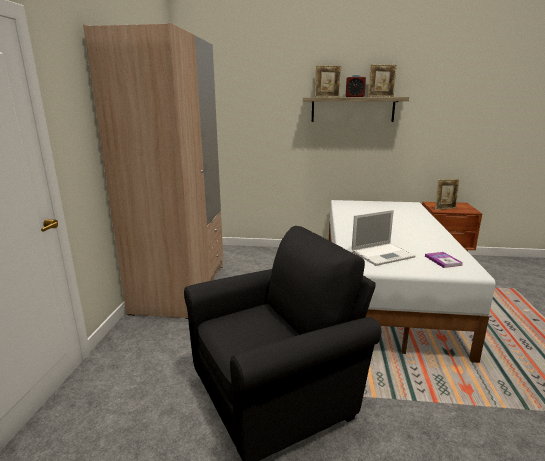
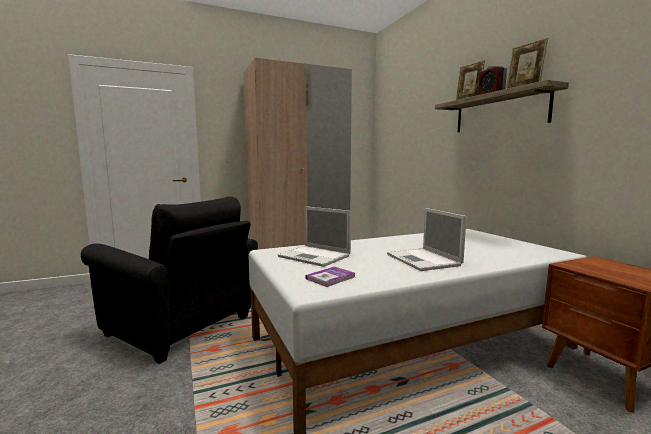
camera: 60 degrees right, 10 degrees down
picture frame [435,179,460,210] -> none
none -> laptop [387,208,466,271]

